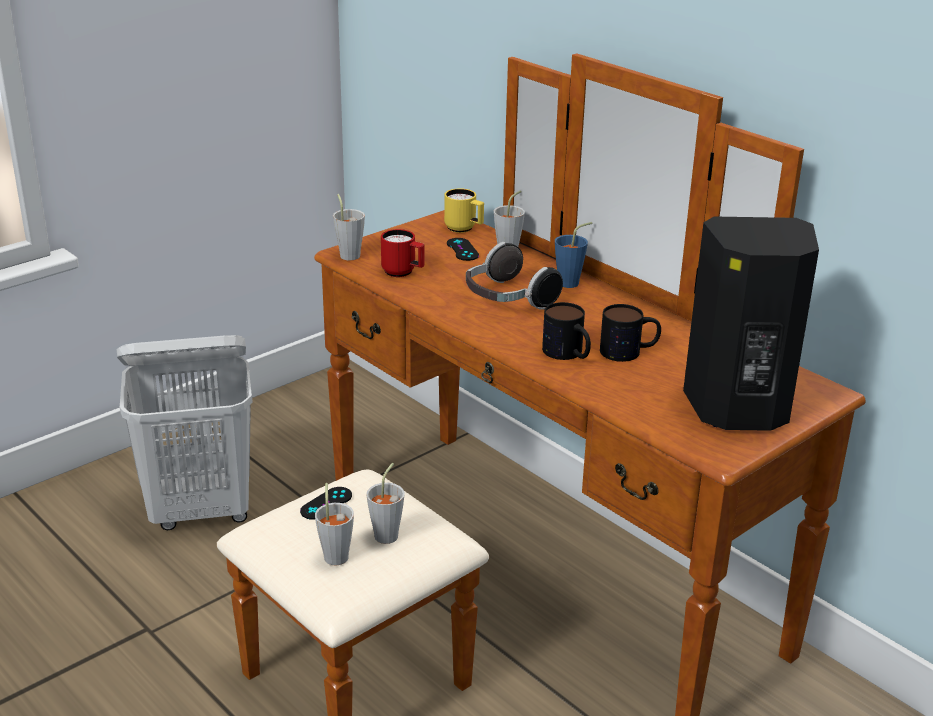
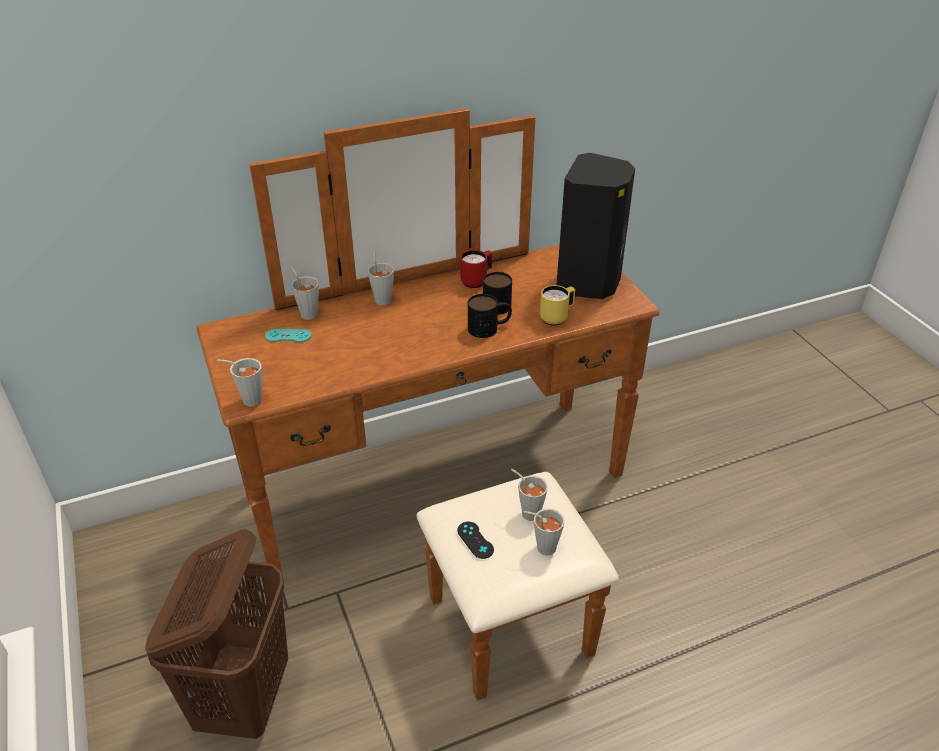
camera: 70 degrees left, 10 degrees up
white laundry basket [117,335,253,530] -> brown laundry basket [145,529,288,739]
red mug [381,229,424,277] -> red mug moved to [460,250,492,288]
yellow mug [444,188,484,233] -> yellow mug moved to [540,285,575,326]
black game controller [447,238,479,261] -> turquoise game controller [265,329,312,342]
headphones [466,242,563,310] -> none
blue cup [555,222,593,288] -> grey cup [367,249,394,305]

